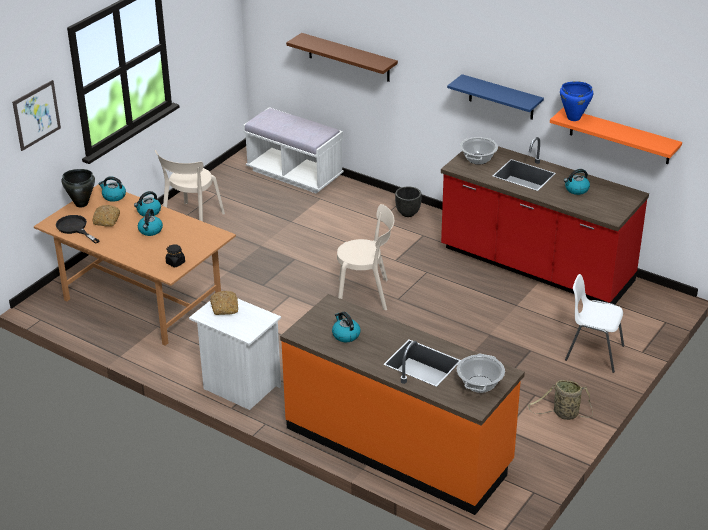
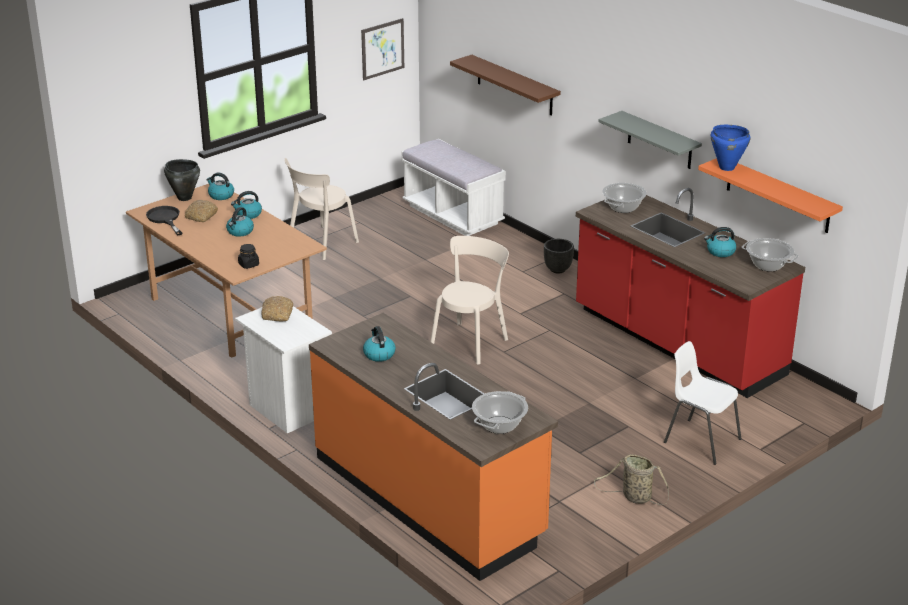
camera: 15 degrees right, 5 degrees down
picture [12,80,61,151] -> picture moved to [361,18,404,80]
beige chair [337,204,394,310] -> beige chair turned 75 degrees counterclockwise [430,236,509,365]
blue shelf [447,74,544,120] -> grey shelf [599,111,702,169]
none -> cooking pot [742,238,798,271]

